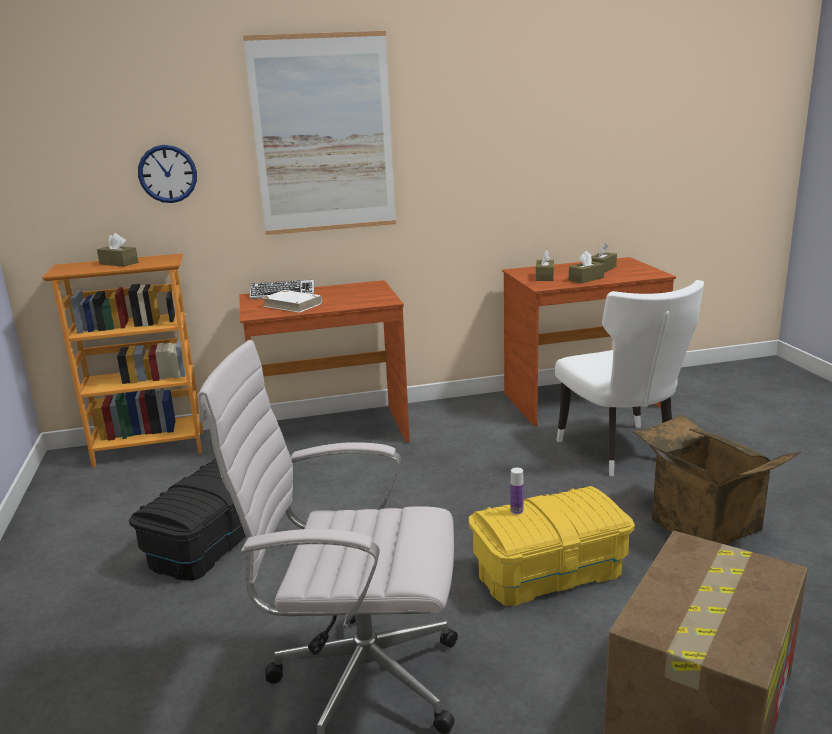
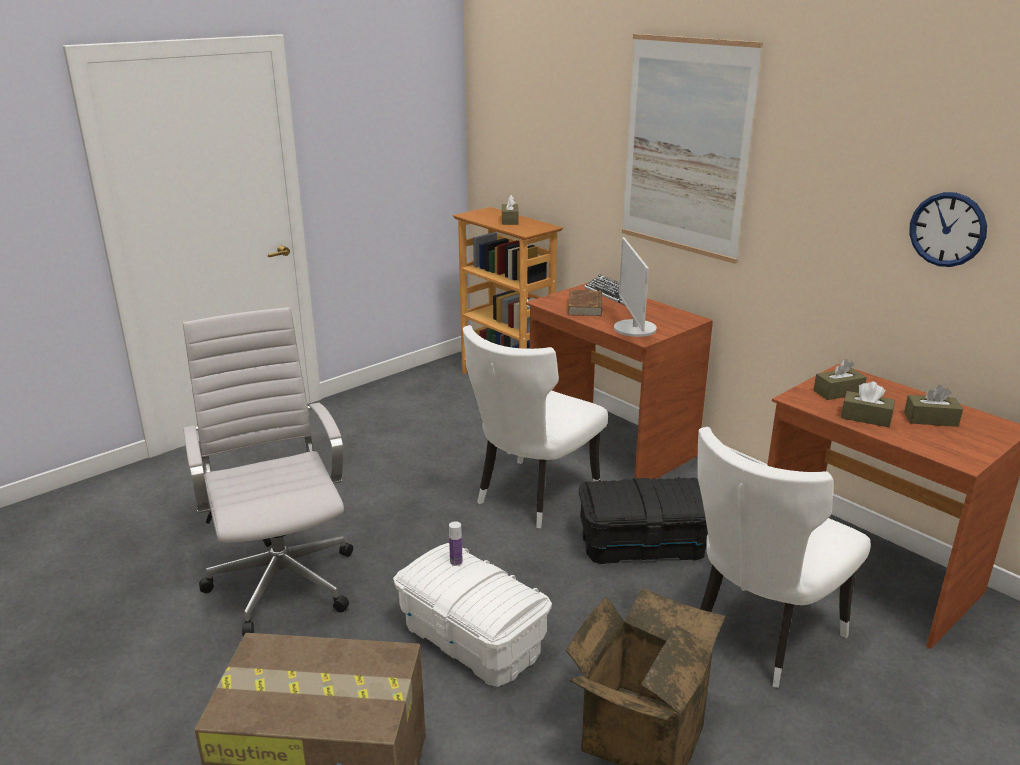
camera: 60 degrees right, 5 degrees up
black storage box [129,459,245,581] -> black storage box moved to [578,477,708,564]
wall clock [138,145,197,203] -> wall clock moved to [909,192,987,267]
white book [263,290,322,313] -> brown book [568,290,602,316]
yellow storage box [469,486,635,606] -> white storage box [393,543,552,687]
none -> white chair [463,325,608,528]
none -> monitor [614,237,657,337]

